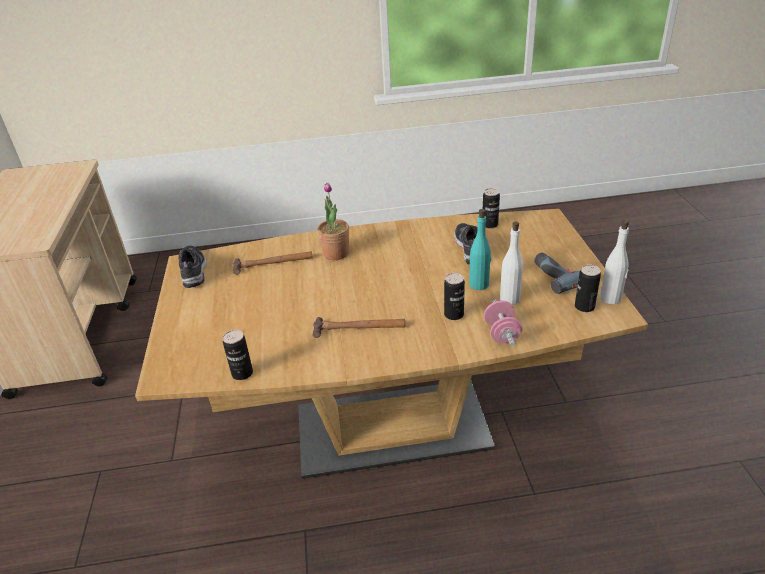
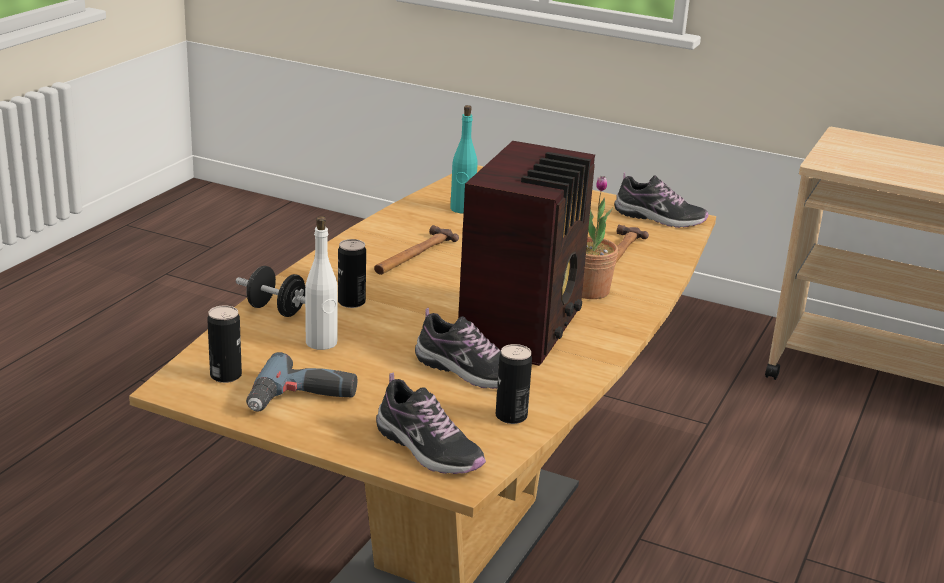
camera: 120 degrees right, 10 degrees down
can [223,330,253,380] -> none
turquoise bottle [469,209,491,290] -> turquoise bottle moved to [450,105,478,214]
pink dumbbell [484,300,522,346] -> black dumbbell [236,266,305,317]
white bottle [600,220,629,304] -> none
none -> shoe [376,373,486,474]
none -> radio [458,141,595,366]

